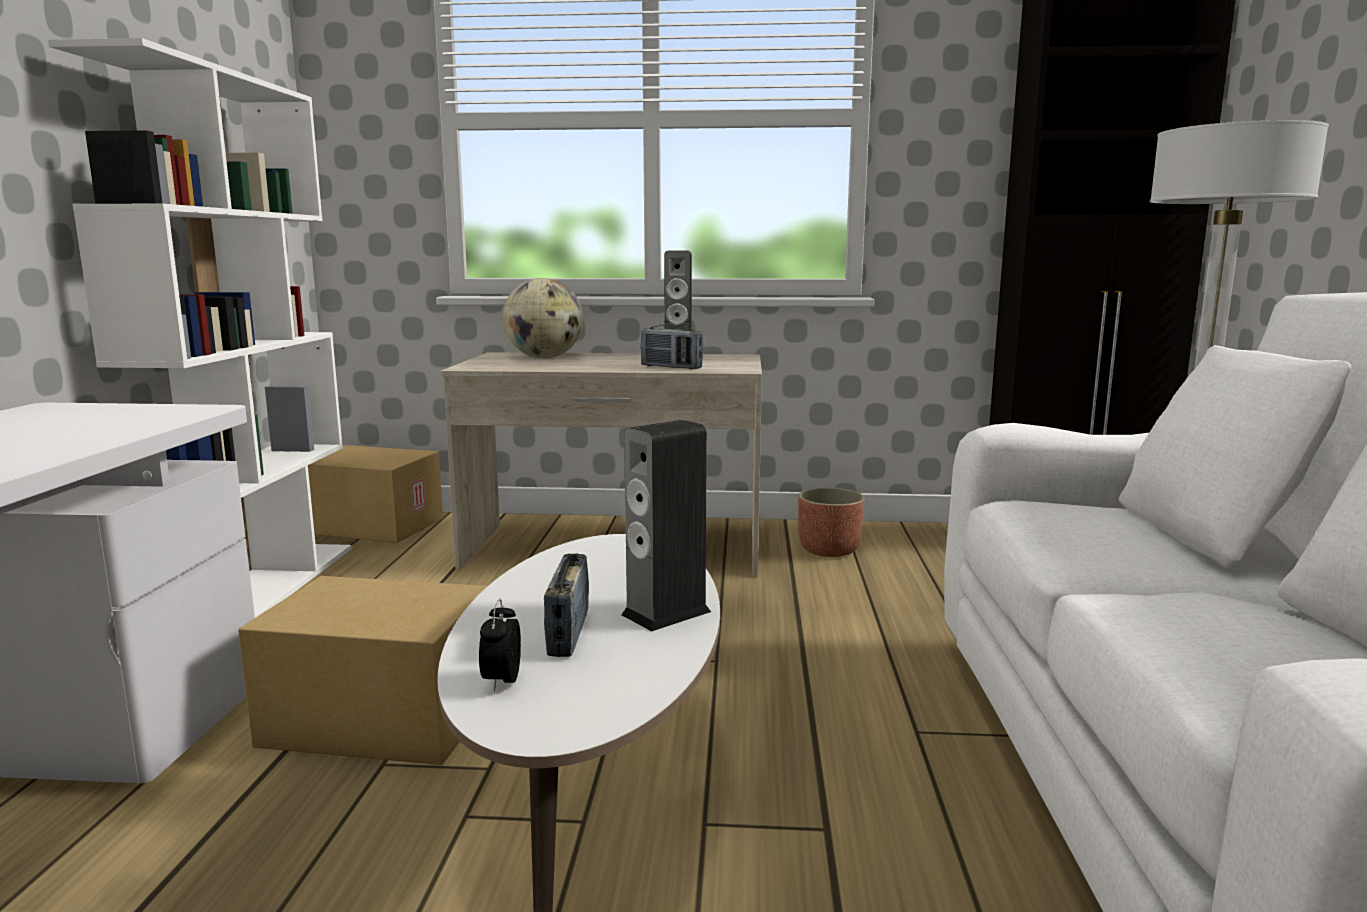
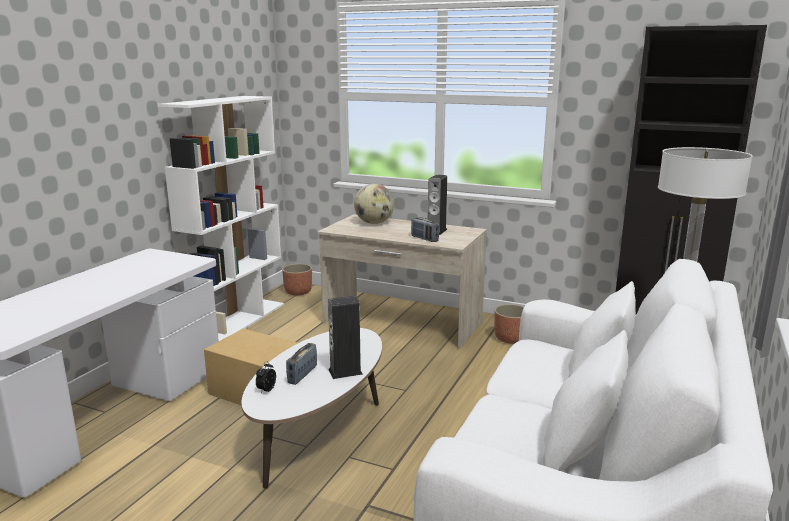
camera: 20 degrees right, 5 degrees up
cardboard box [308,445,443,543] -> planter [282,264,312,296]

